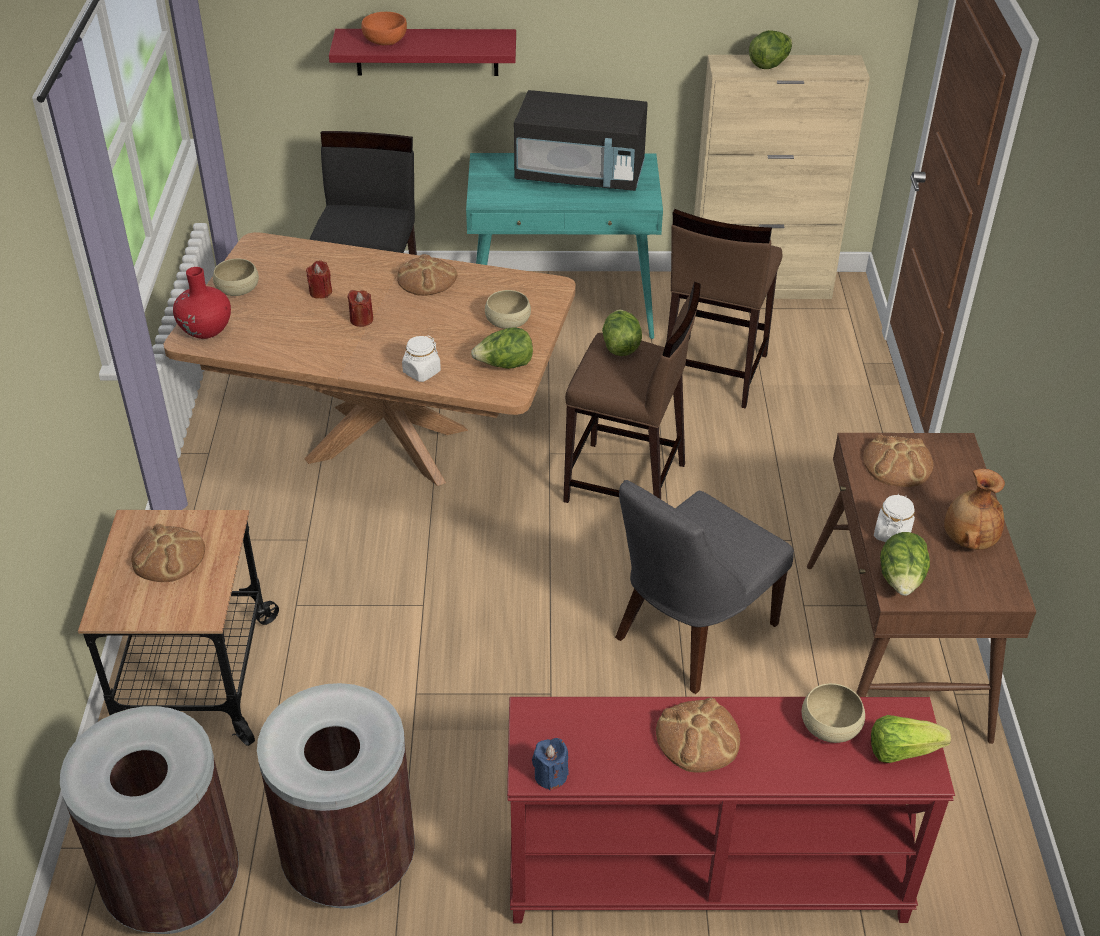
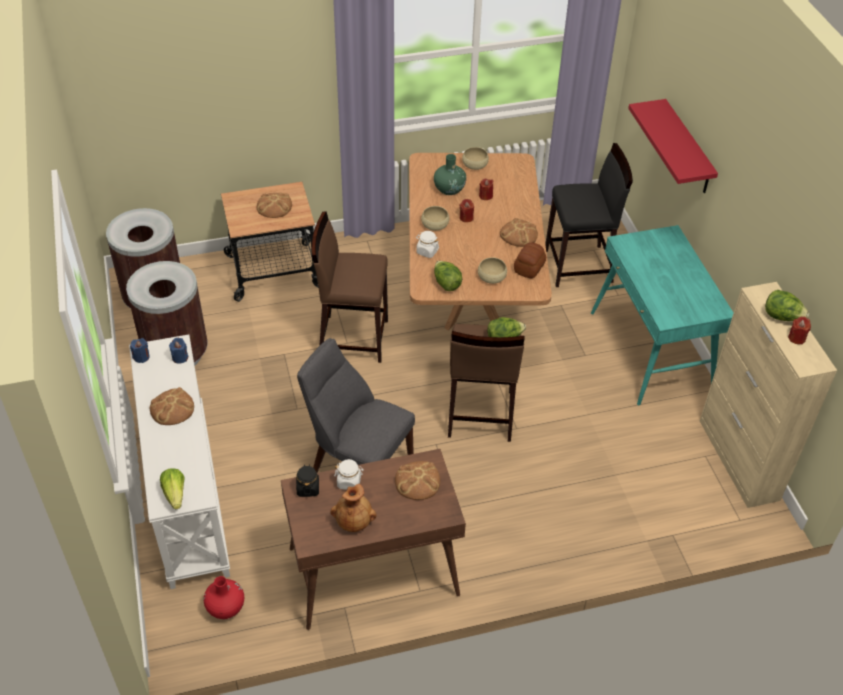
camera: 75 degrees right, 5 degrees up
red vase [173,267,231,339] -> red vase moved to [204,576,244,619]
orange bowl [361,12,407,45] -> none
red console table [507,697,955,923] -> white console table [129,335,230,589]
black microwave [514,90,648,191] -> none
brown stool [666,209,782,409] -> brown stool moved to [311,212,388,363]
beige bowl [802,683,865,743] -> beige bowl moved to [421,206,449,231]
lettuce [880,532,930,596] -> black jar [296,465,319,497]
none -> blue candle [169,338,188,364]
none -> green vase [434,154,467,195]
none -> bread [514,243,546,278]
none -> red candle [788,316,811,344]

